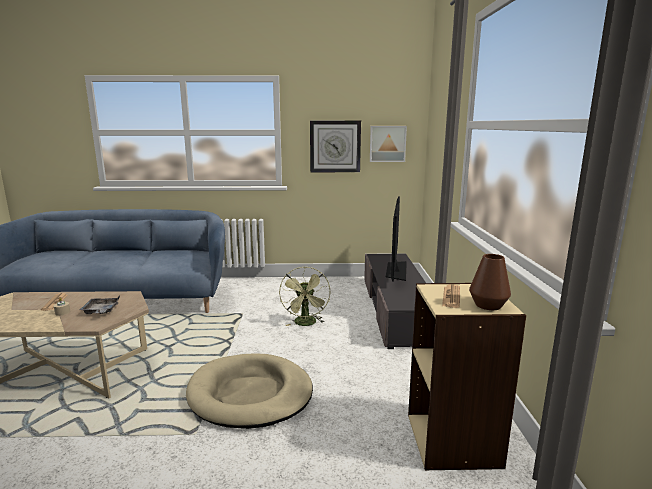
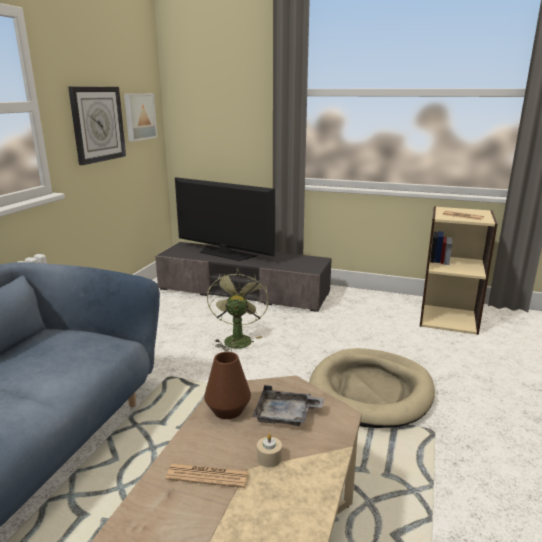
camera: 70 degrees left, 5 degrees up
green fan [279,266,330,326] -> green fan turned 105 degrees counterclockwise [207,270,269,352]
brown vase [469,254,511,310] -> brown vase moved to [204,352,251,419]

